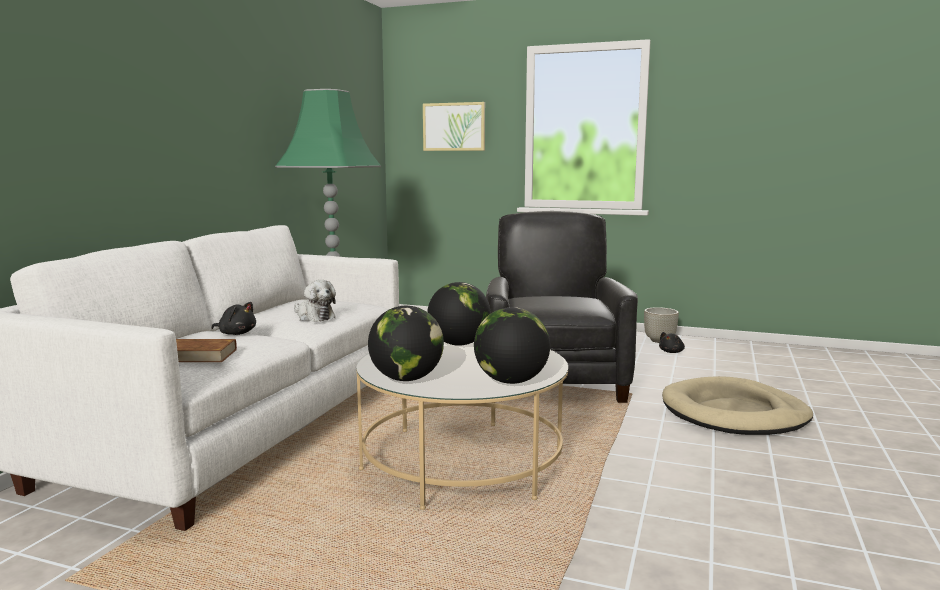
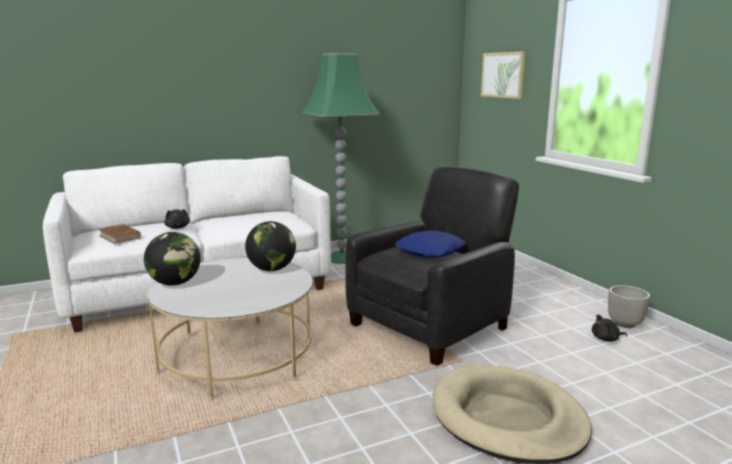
camera: 45 degrees right, 5 degrees up
plush toy [294,280,336,322] -> none
globe [474,307,550,384] -> none
none -> blue pillow [395,231,465,258]

